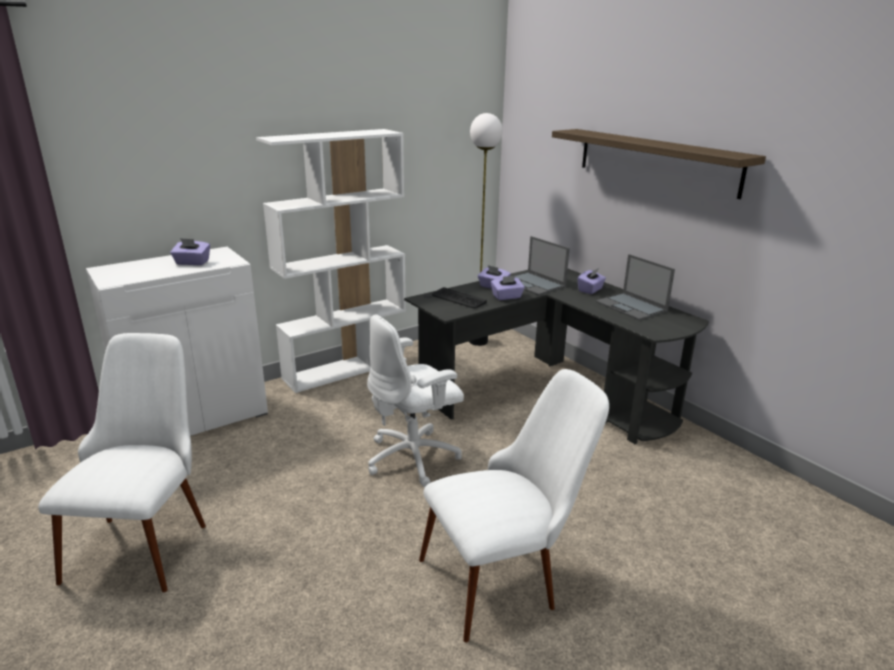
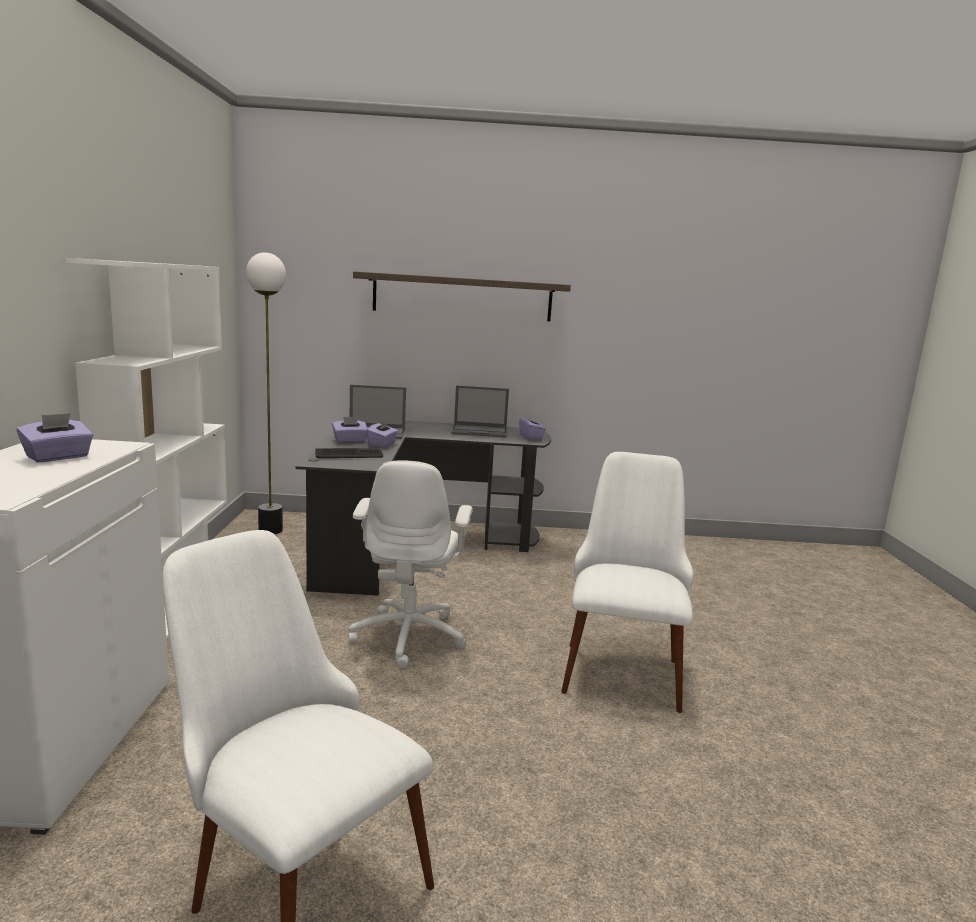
camera: 55 degrees left, 10 degrees down
purple tissue box [578,268,606,294] -> purple tissue box moved to [519,413,546,440]

